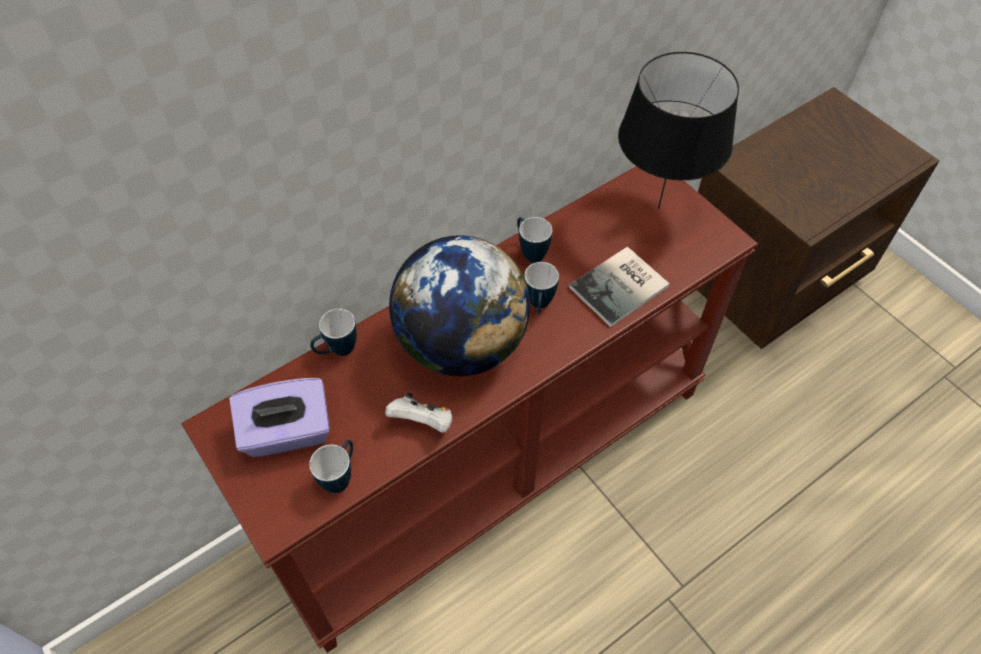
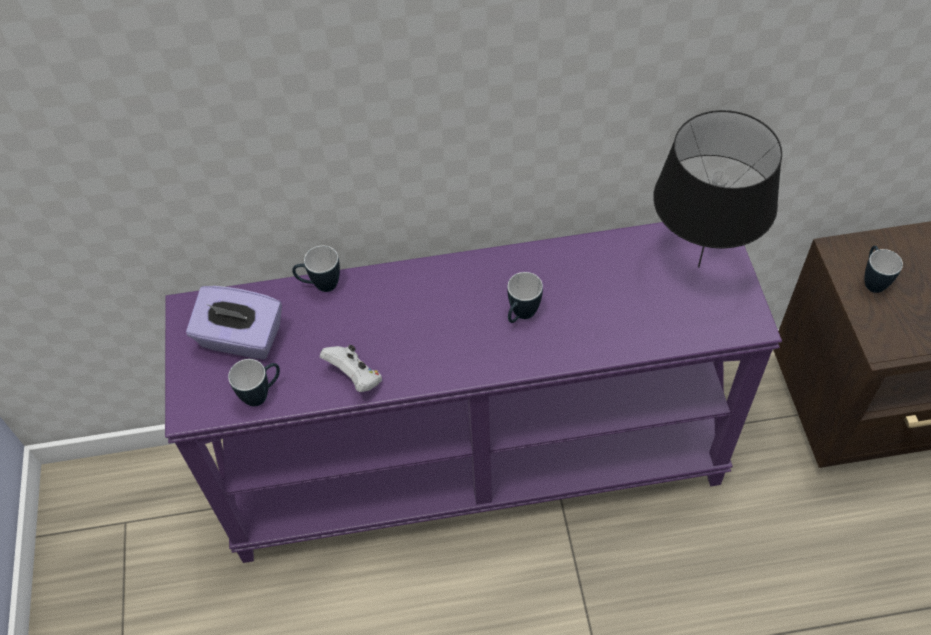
camera: 30 degrees right, 0 degrees up
brown console table [182,166,758,653] -> purple console table [165,222,782,563]
globe [389,235,530,376] -> none
mug [517,217,552,263] -> mug moved to [865,246,903,293]
book [569,247,670,327] -> none

